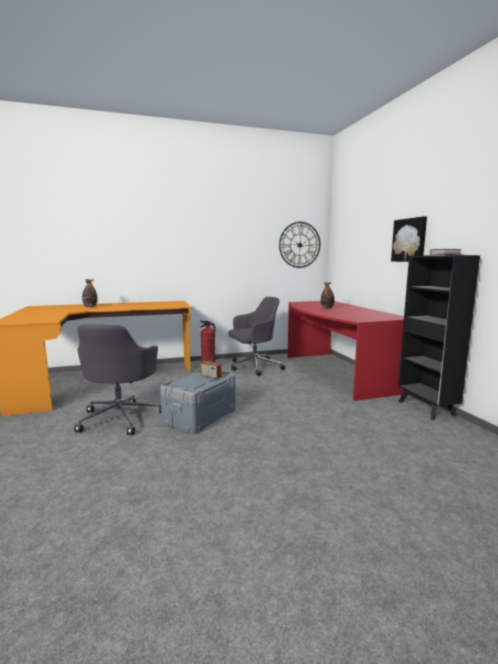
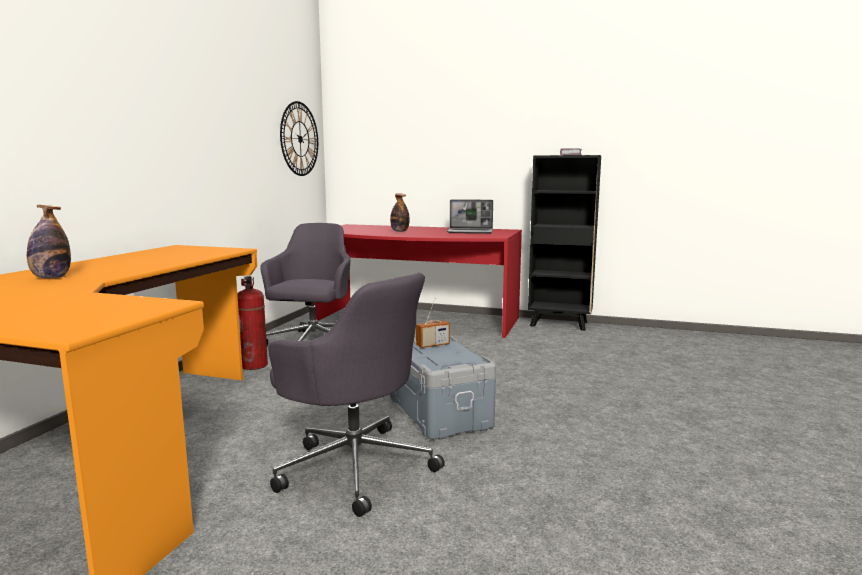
camera: 55 degrees left, 0 degrees up
picture [391,216,427,262] -> none
none -> laptop [447,199,493,234]

